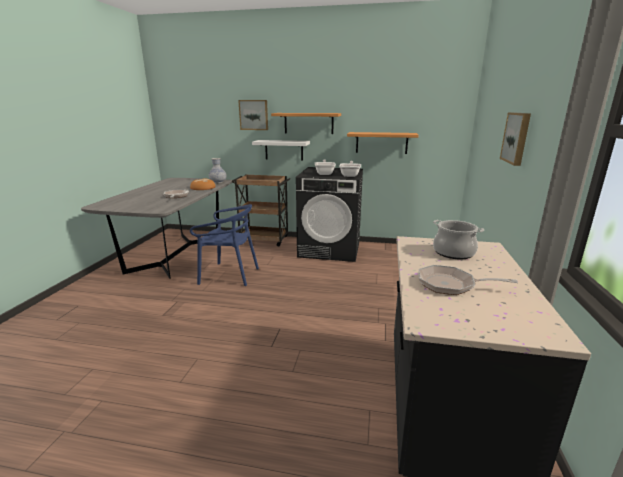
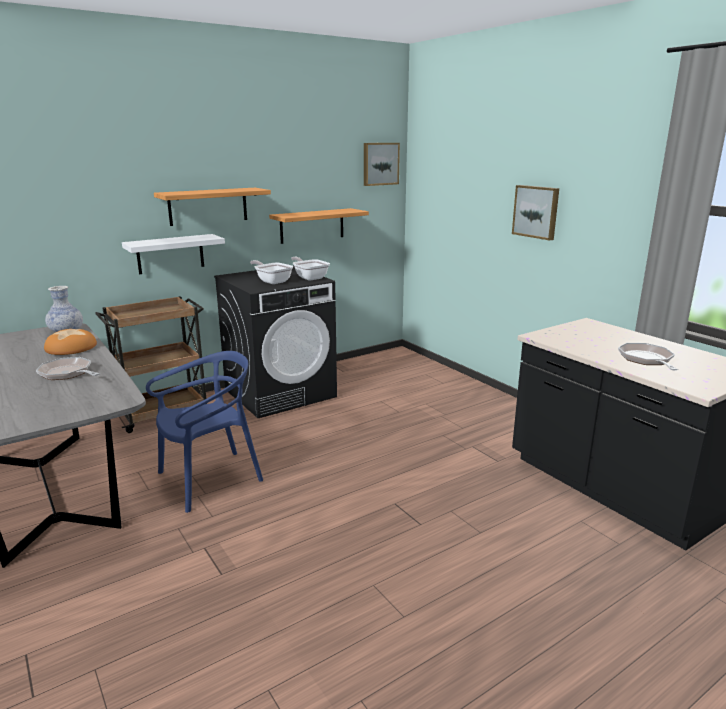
camera: 45 degrees left, 0 degrees up
picture [238,100,268,130] -> picture moved to [364,143,400,186]
frying pan [418,265,518,295] -> frying pan turned 120 degrees clockwise [618,343,678,370]
cooking pot [433,220,484,259] -> none

